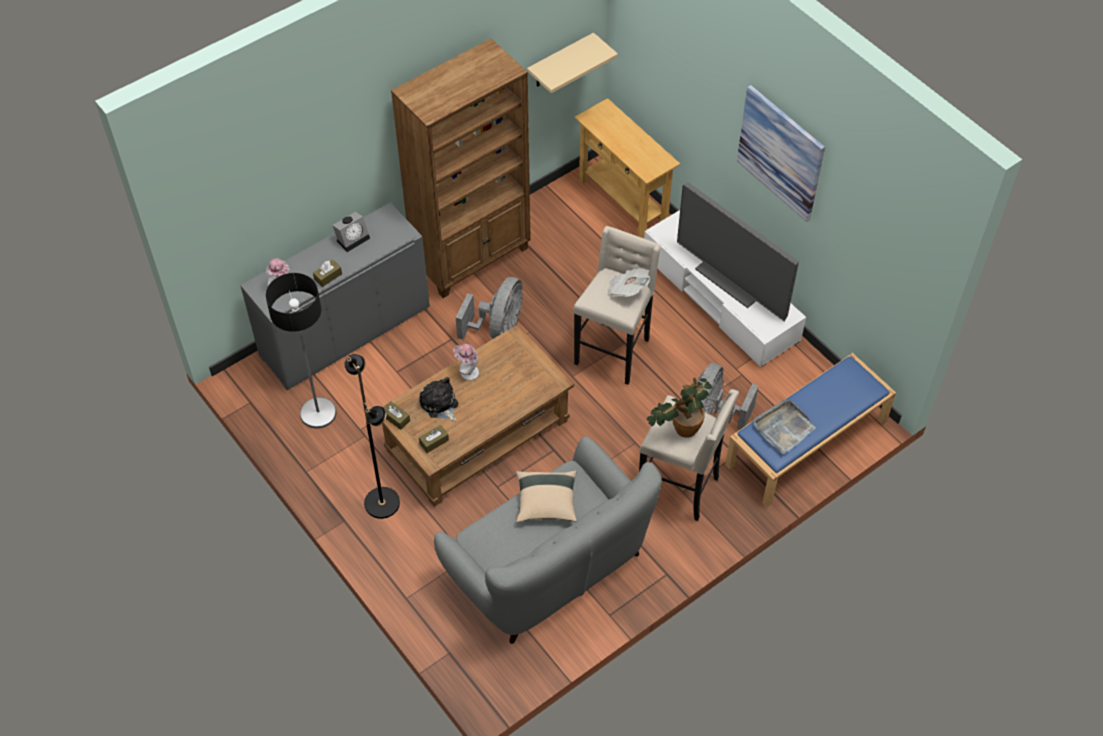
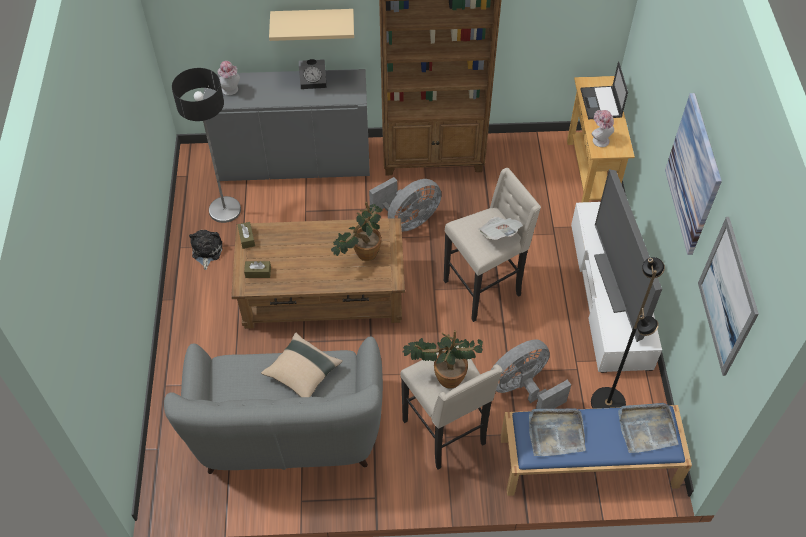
camera: 35 degrees right, 0 degrees up
brown tissue box [313,260,342,287] -> none
black floor lamp [345,354,400,519] -> black floor lamp moved to [591,257,665,409]
plush toy [419,377,458,422] -> plush toy moved to [189,230,223,270]
hat [453,344,479,380] -> hat moved to [592,110,614,147]
beige shelf [527,33,618,93] -> beige shelf moved to [269,9,354,41]
none -> potted plant [331,202,383,261]
none -> laptop [580,61,628,119]
none -> grey tray [618,403,679,453]
none -> picture [698,217,759,376]

